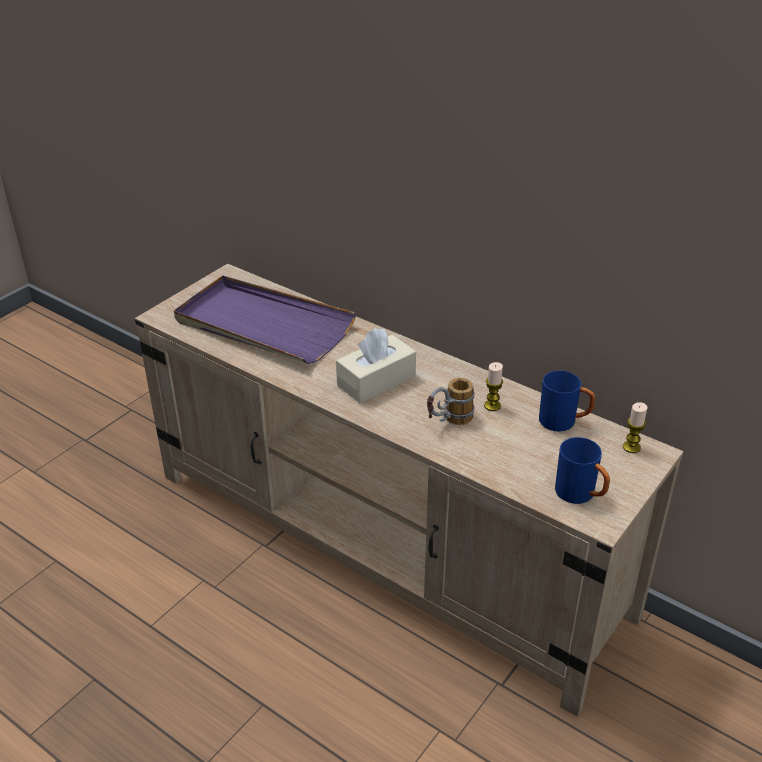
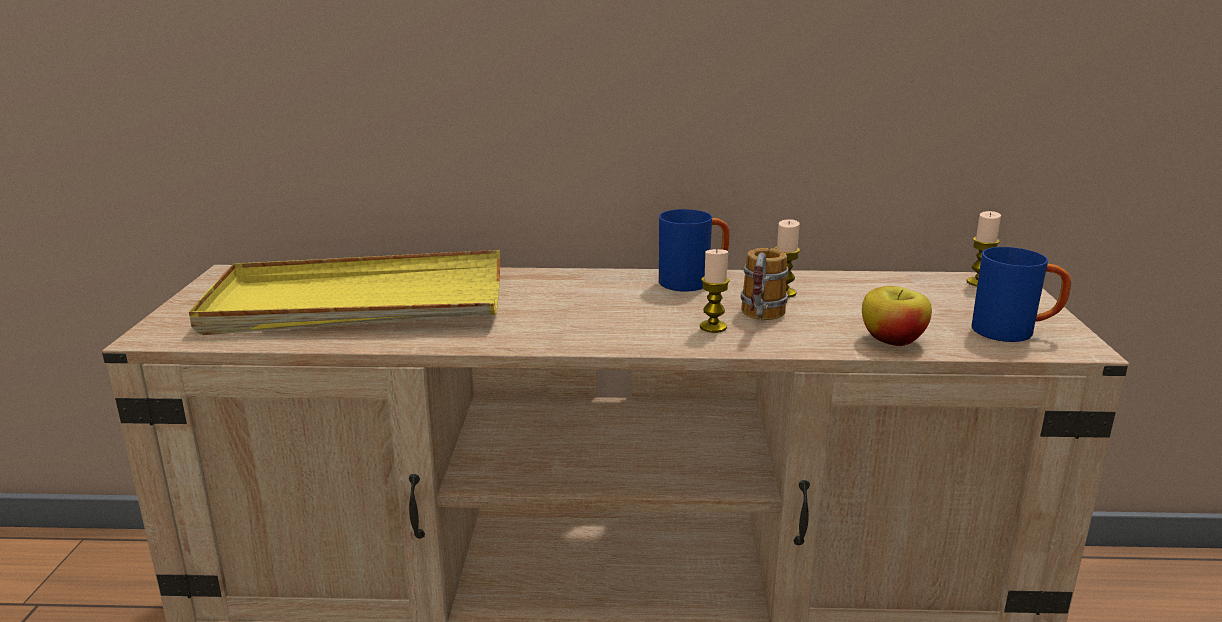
camera: 35 degrees left, 15 degrees down
purple tray [174,275,356,364] -> yellow tray [189,250,500,335]
beige tissue box [336,328,416,403] -> none
blue mug [539,370,595,432] -> blue mug moved to [659,209,730,292]
none -> candle [700,249,730,333]
none -> apple [862,286,932,346]

